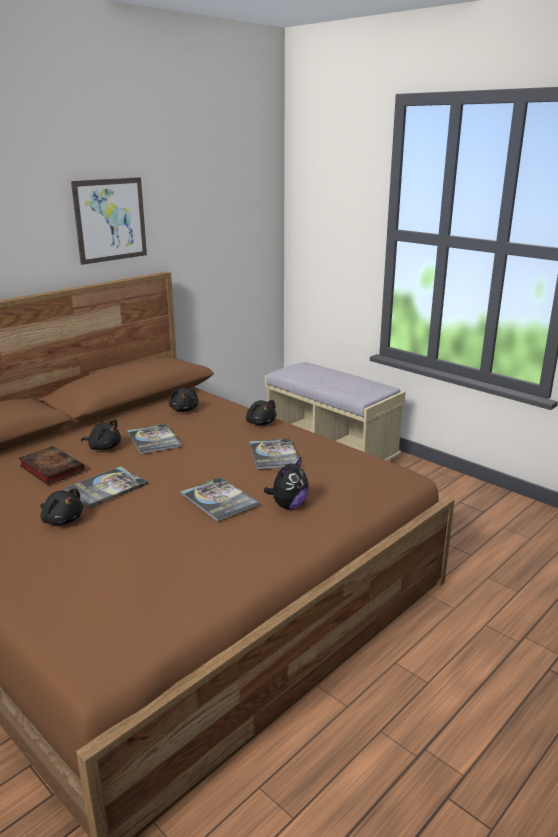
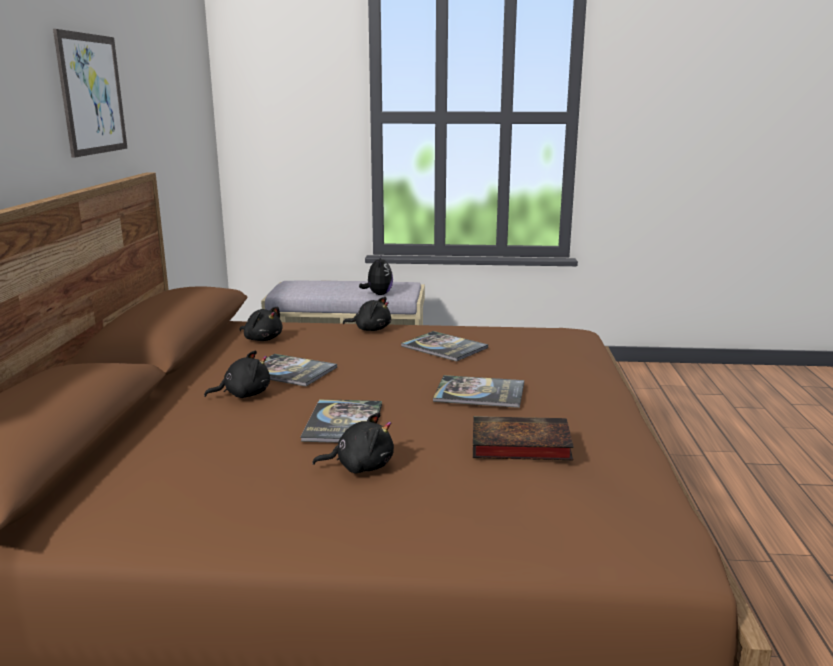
camera: 40 degrees left, 5 degrees down
book [18,446,85,485] -> book moved to [473,416,574,461]
plush toy [264,458,309,509] -> plush toy moved to [359,254,393,295]

